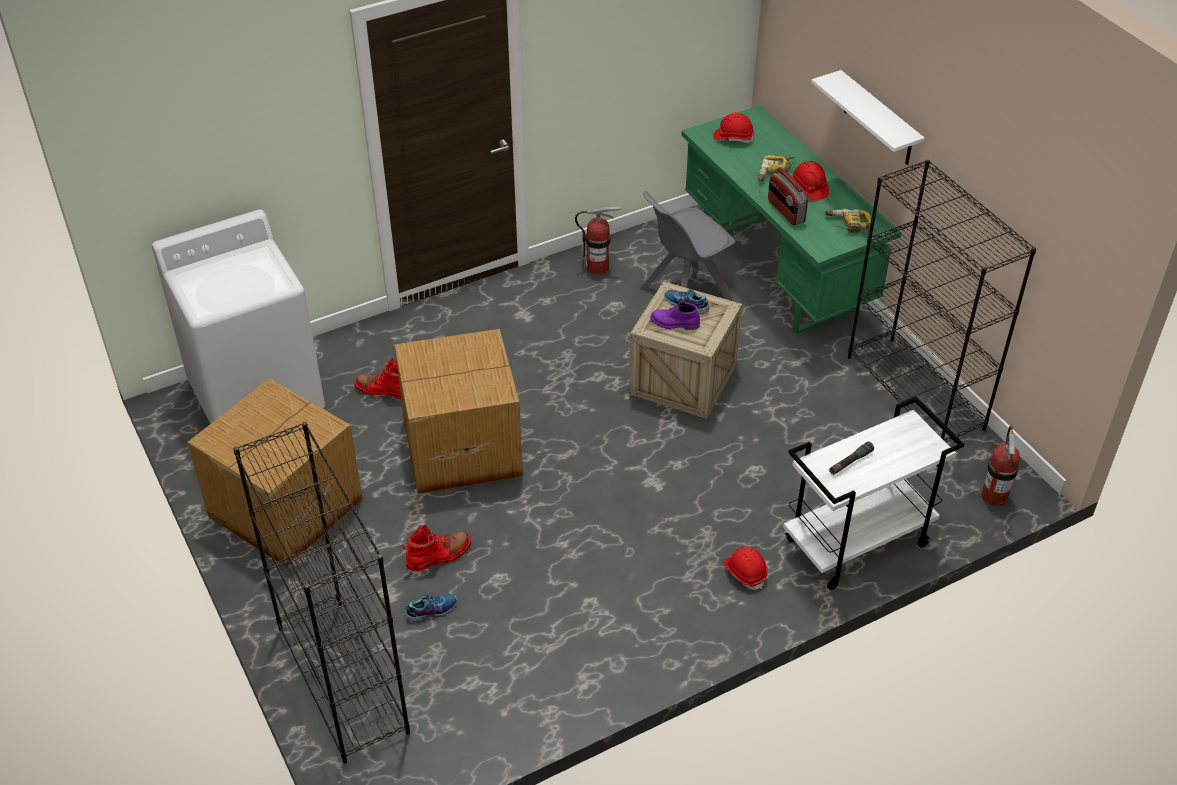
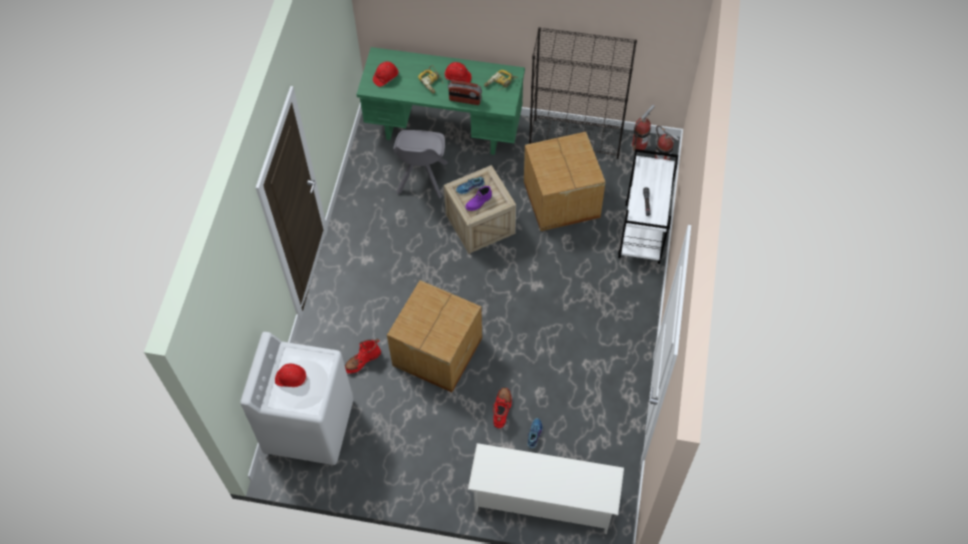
camera: 50 degrees left, 15 degrees up
cardboard box [187,378,363,567] -> cardboard box moved to [524,132,605,231]
black bookcase [233,422,410,764] -> white shoe rack [468,443,624,534]
fire extinguisher [575,206,621,275] -> fire extinguisher moved to [632,105,655,151]
red hard hat [724,547,768,590] -> red hard hat moved to [275,364,308,387]
white shelf [811,70,925,165] -> none

